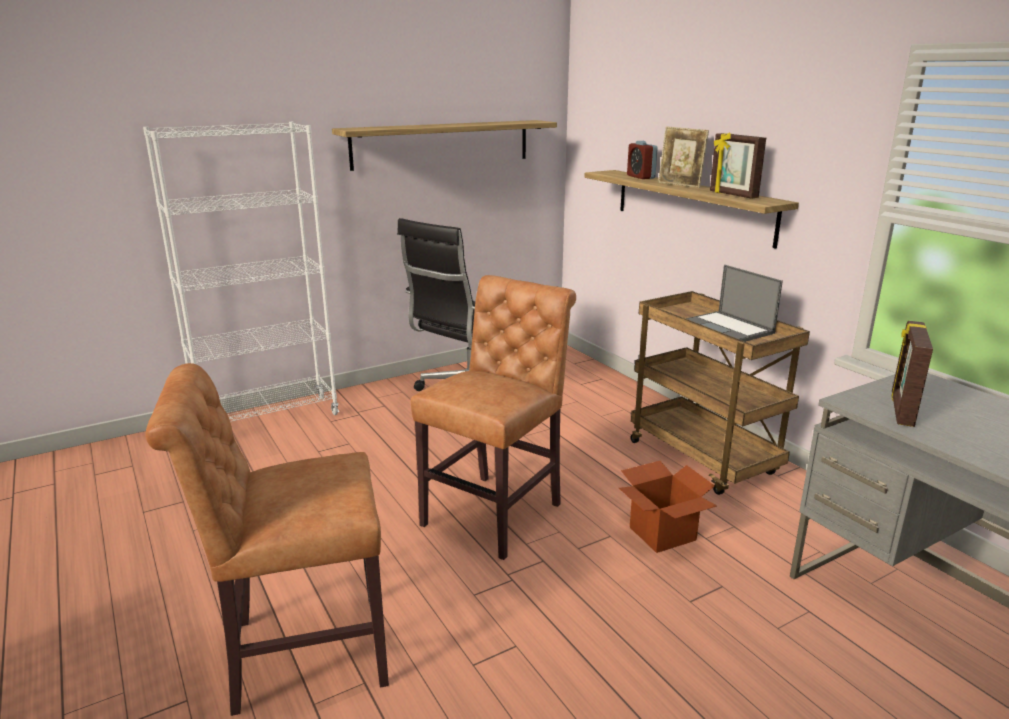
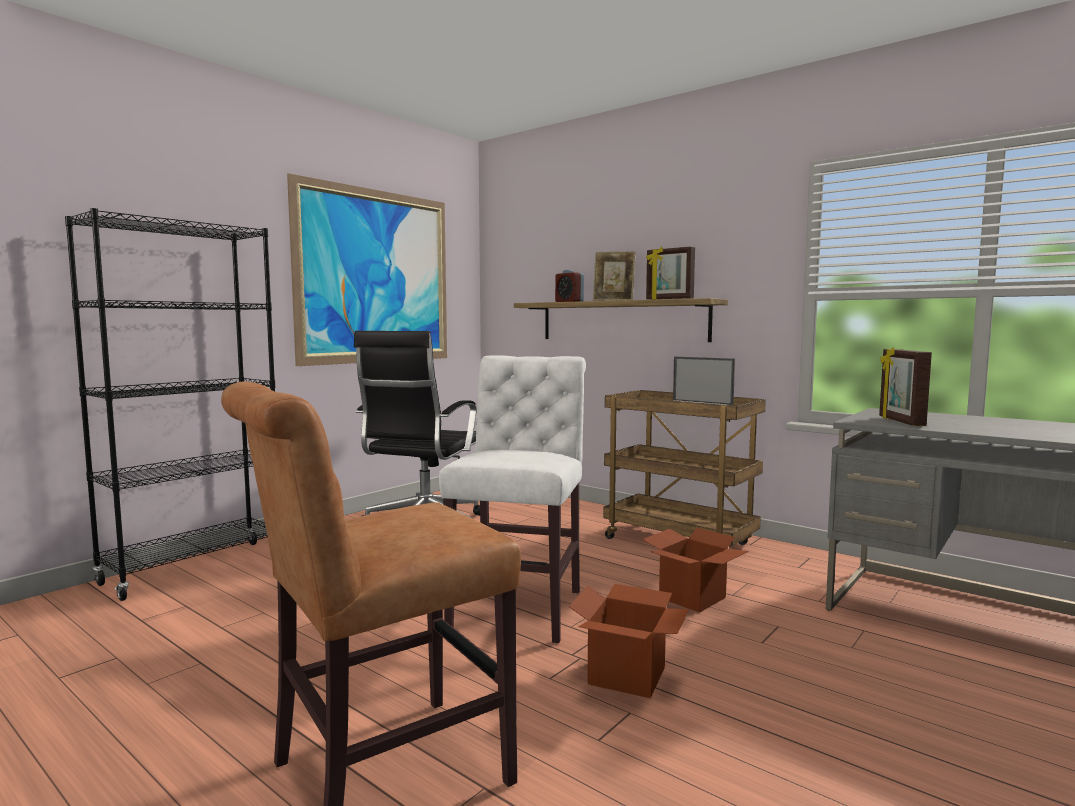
camera: 20 degrees left, 15 degrees down
white bookcase [143,122,339,422] -> black bookcase [65,208,275,601]
shelf [332,120,557,171] -> picture [287,173,447,366]
brown chair [411,275,576,560] -> white chair [439,355,586,643]
none -> cardboard box [569,584,689,698]

